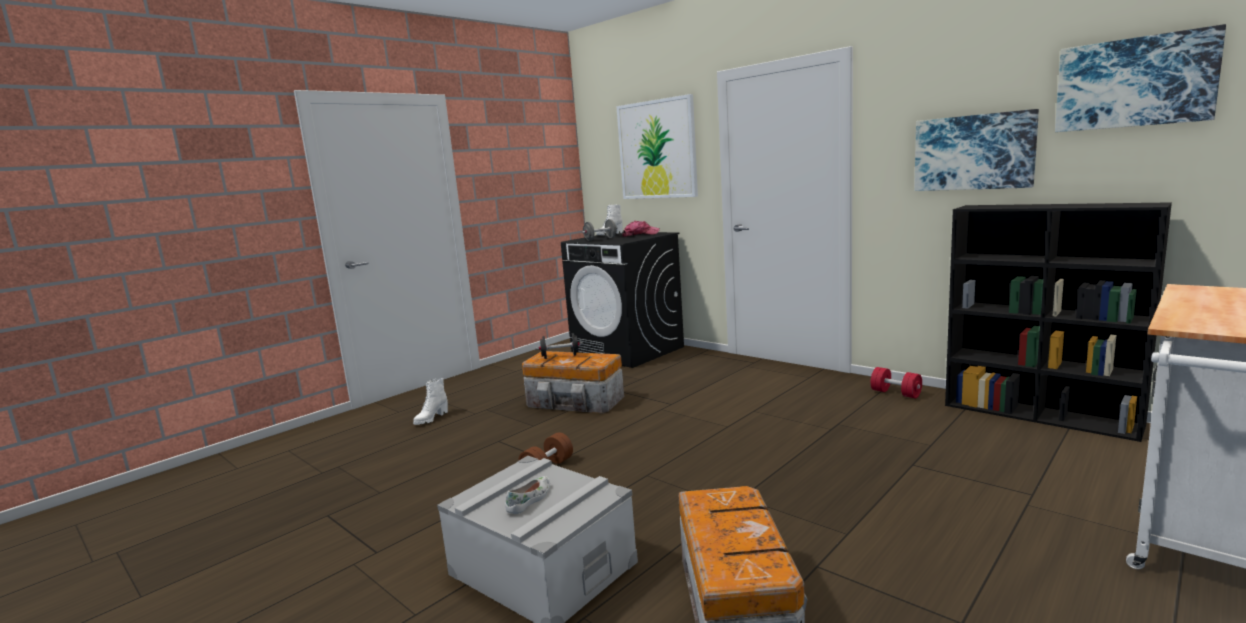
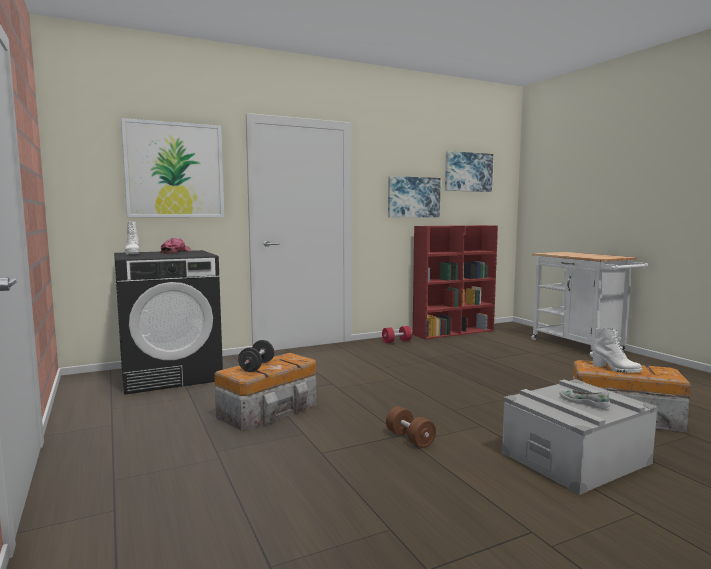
camera: 70 degrees left, 5 degrees down
white boot [413,378,448,425] -> white boot moved to [593,328,642,373]
grey dumbbell [582,219,617,241] -> none
black bookcase [945,202,1172,442] -> red bookcase [413,225,498,340]

